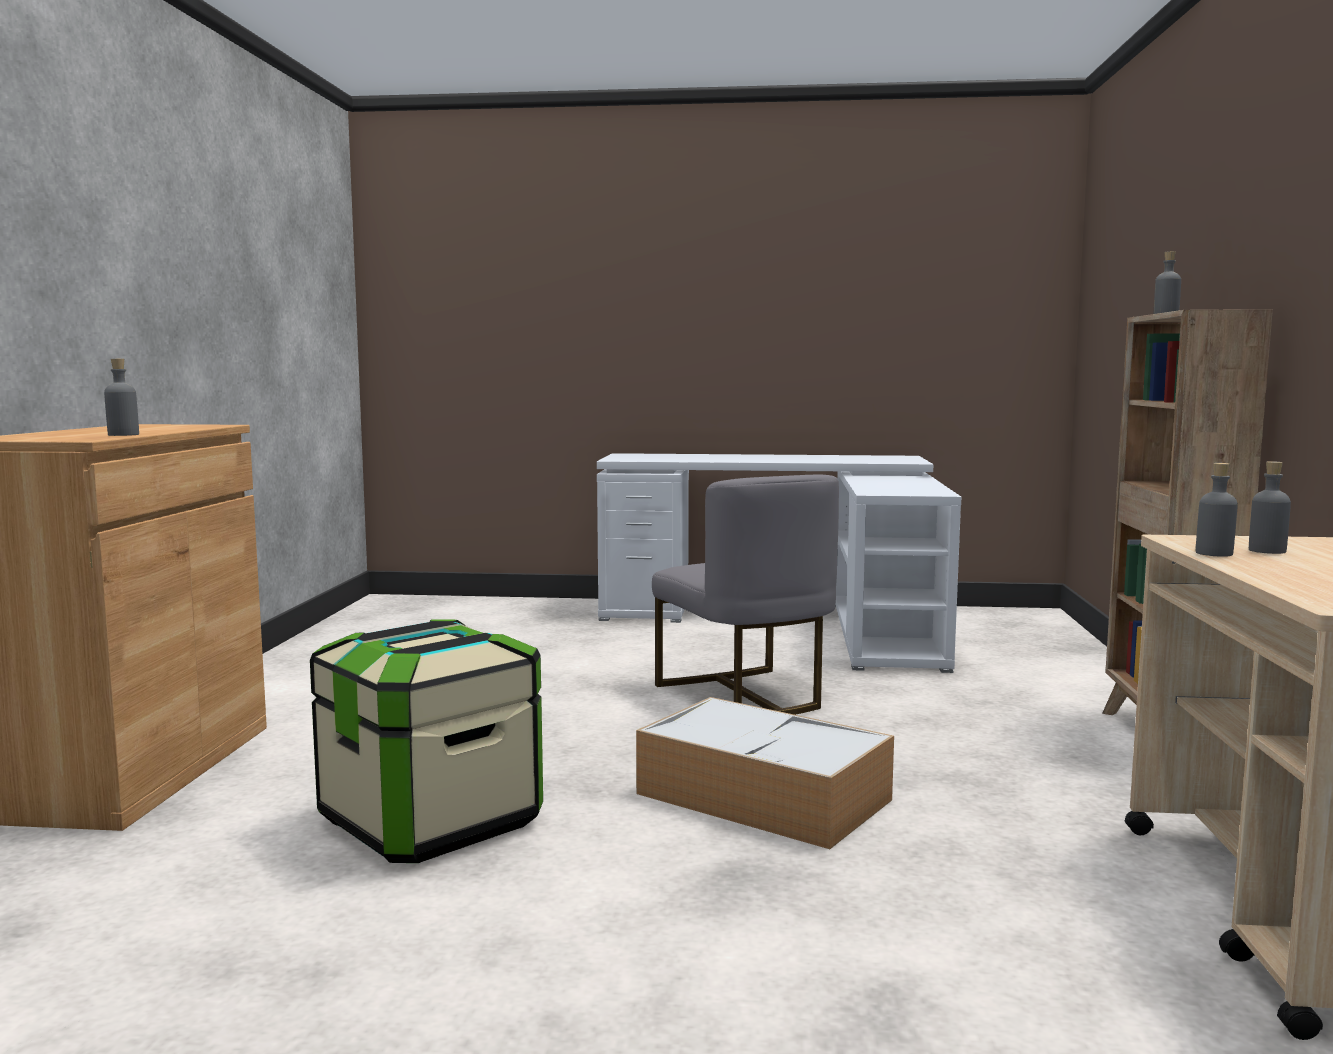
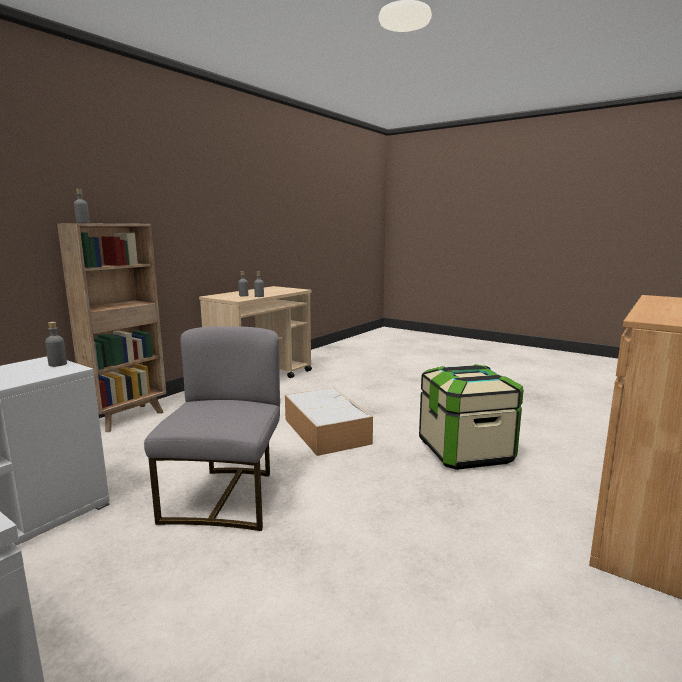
camera: 150 degrees left, 5 degrees up
grey bottle [104,359,139,436] -> grey bottle moved to [45,322,67,367]

